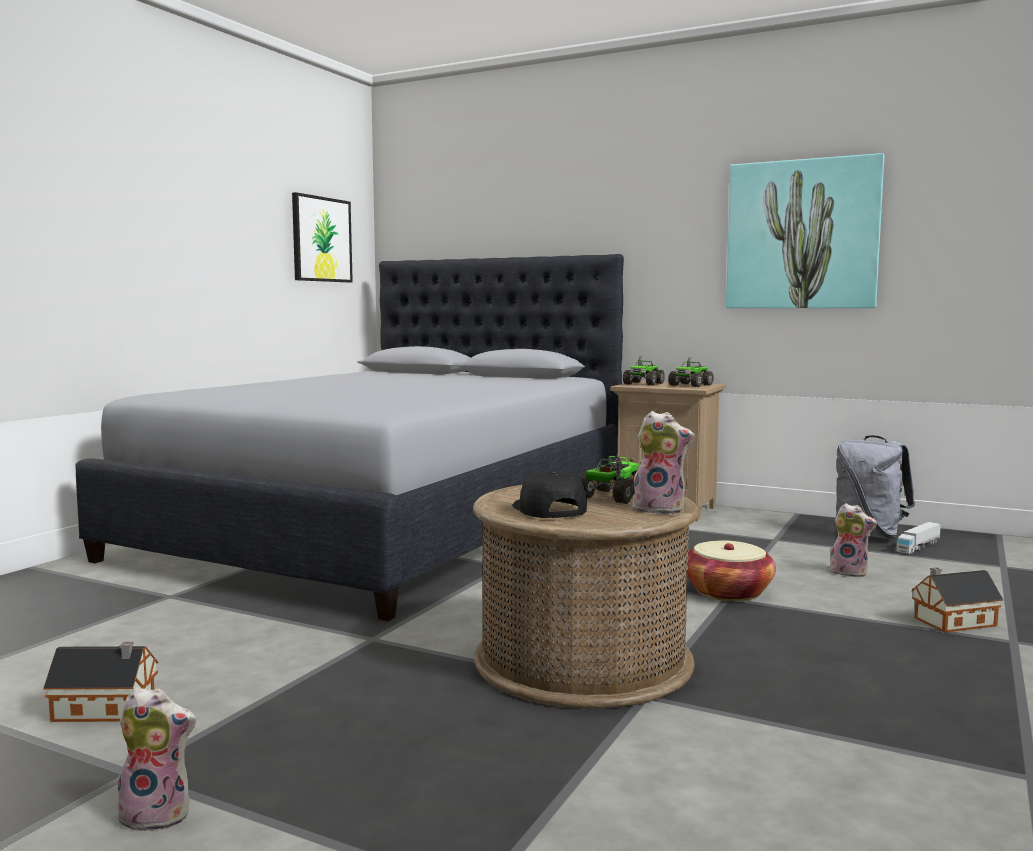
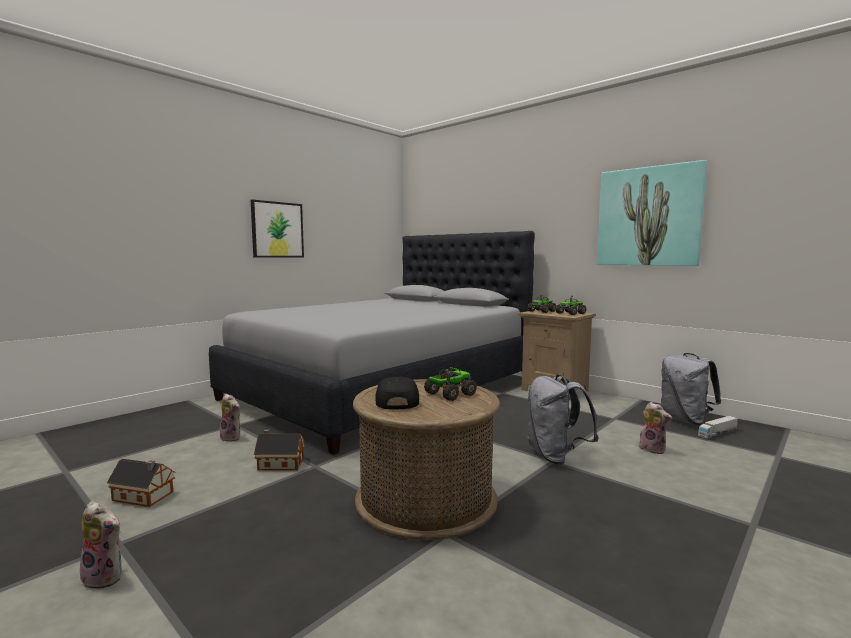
camera: 15 degrees right, 0 degrees up
picture [292,192,353,282] -> picture moved to [251,200,304,257]
plush toy [632,411,695,514] -> plush toy moved to [220,394,240,442]
basket [688,540,776,601] -> grey backpack [527,374,599,465]
toy house [911,567,1003,633] -> toy house moved to [254,429,305,470]

